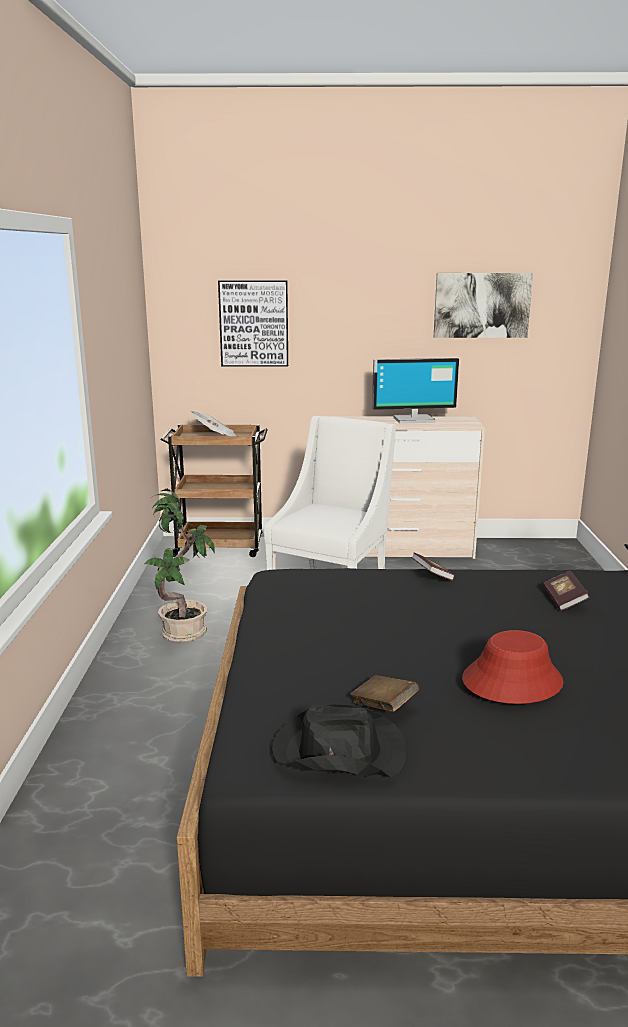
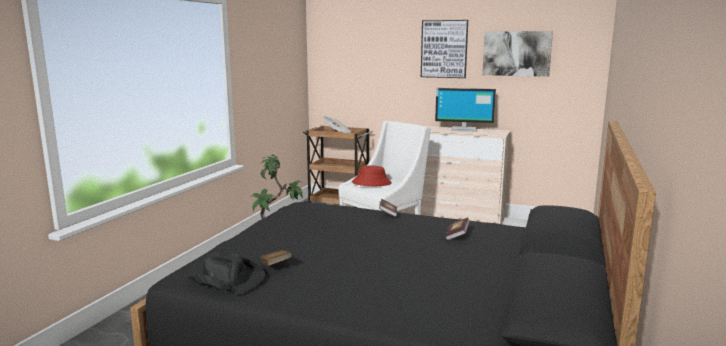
camera: 20 degrees right, 5 degrees down
picture [218,280,288,367] -> picture moved to [421,20,468,78]
red hat [462,630,564,704] -> red hat moved to [352,165,392,186]

